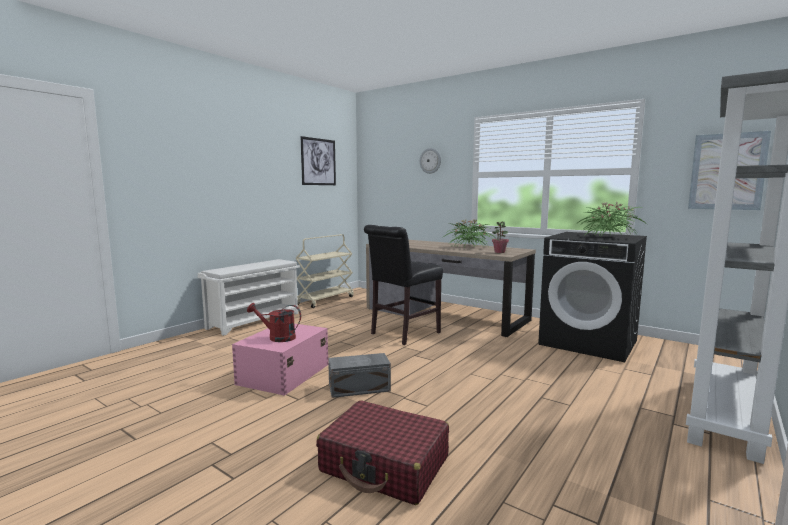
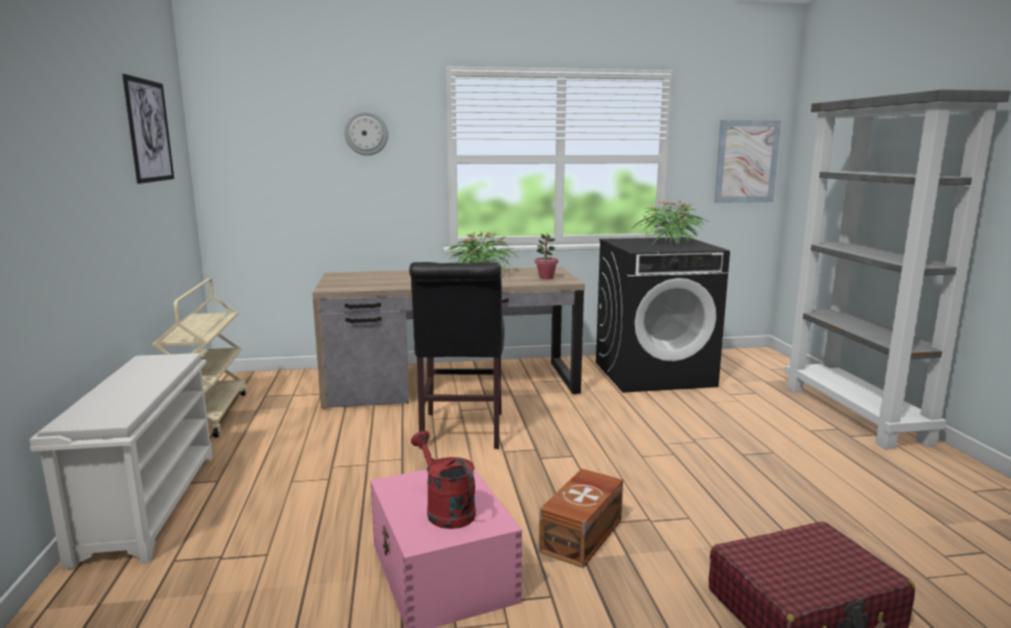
camera: 45 degrees left, 5 degrees up
red watering can [247,303,301,342] -> red watering can turned 90 degrees clockwise [411,431,476,529]
grey storage box [328,353,391,398] -> brown storage box [539,469,623,568]

